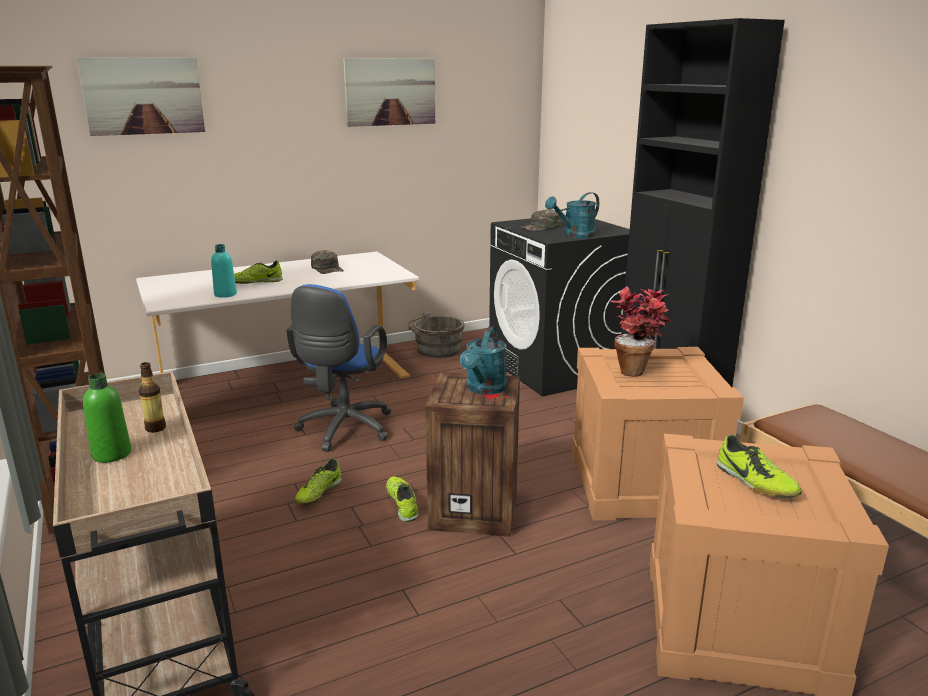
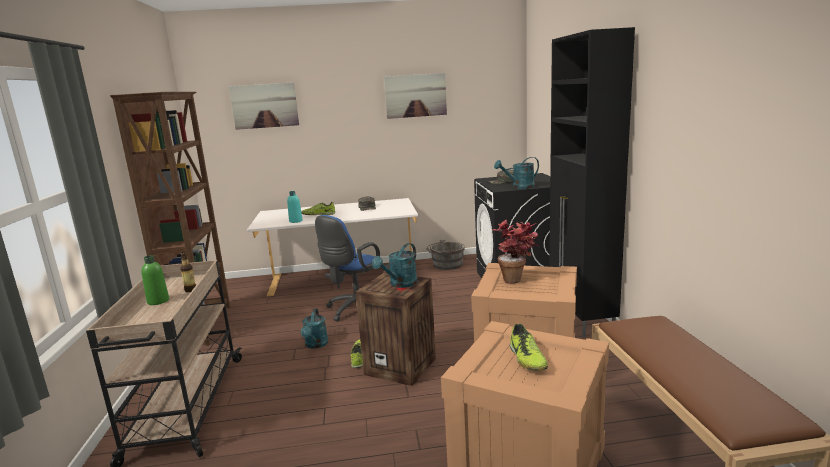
camera: 20 degrees right, 5 degrees down
shoe [295,459,342,505] -> turquoise watering can [301,308,328,349]

